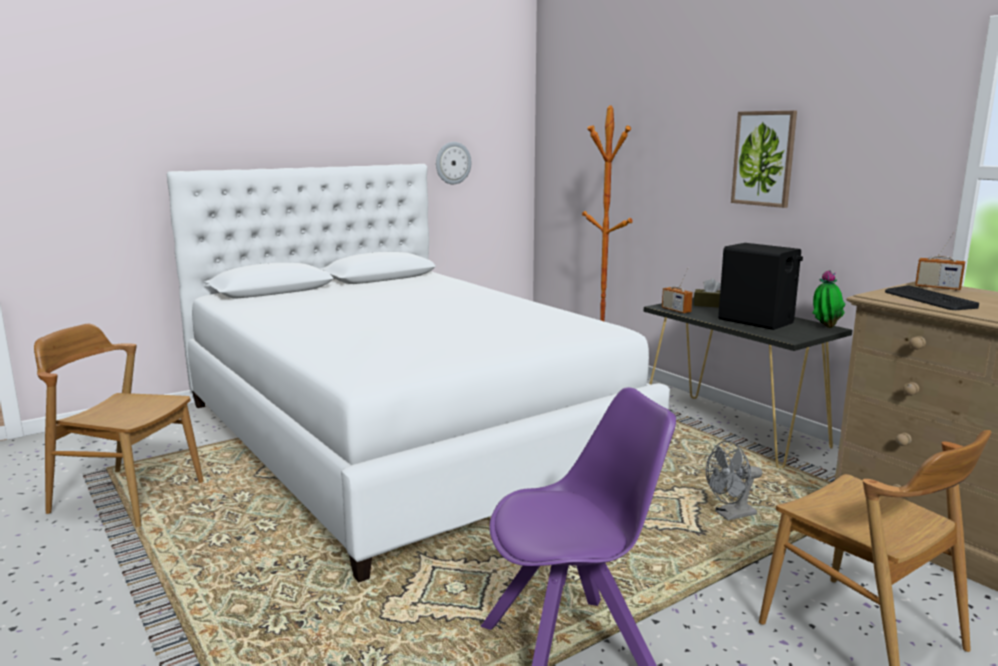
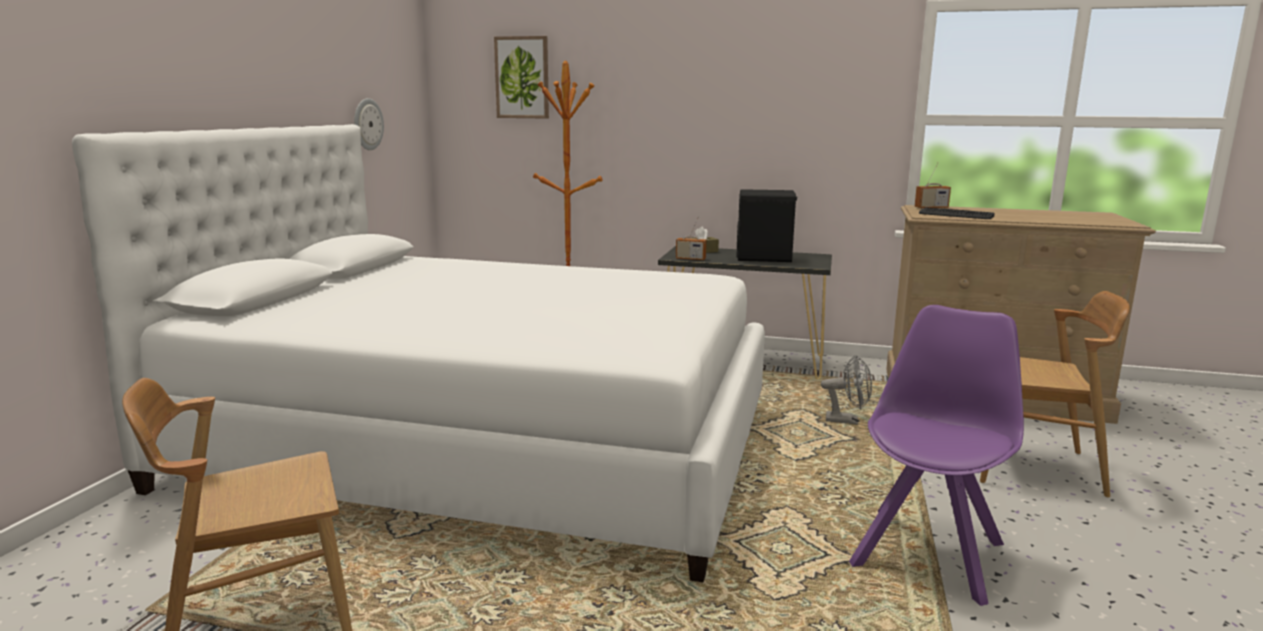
camera: 40 degrees left, 0 degrees up
grey fan [706,441,762,521] -> grey fan turned 105 degrees counterclockwise [821,355,872,425]
picture [731,111,797,208] -> picture moved to [494,36,549,119]
potted plant [813,270,846,328] -> none

